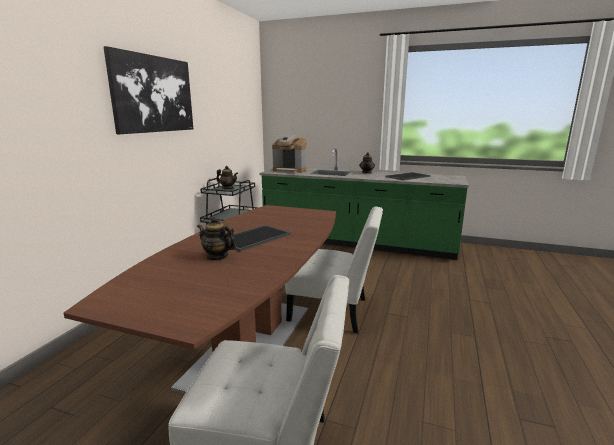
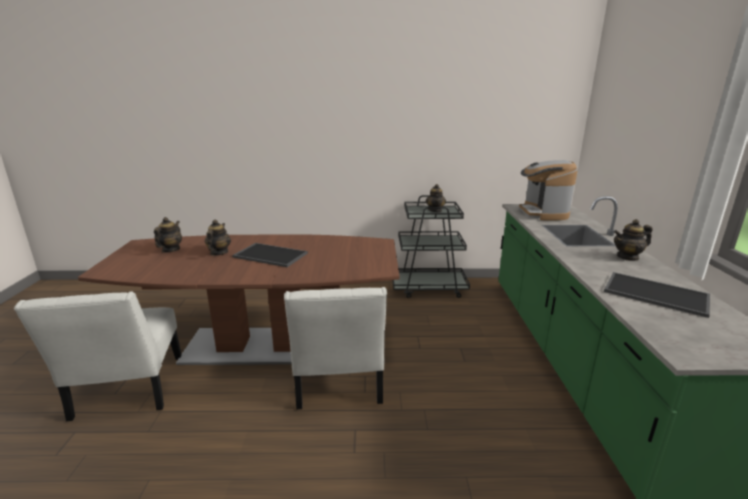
camera: 70 degrees right, 5 degrees up
picture [104,46,193,134] -> none
none -> teapot [154,217,182,253]

